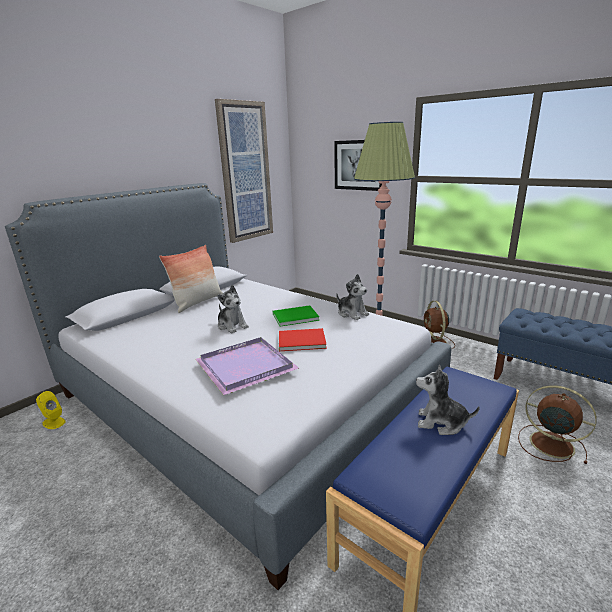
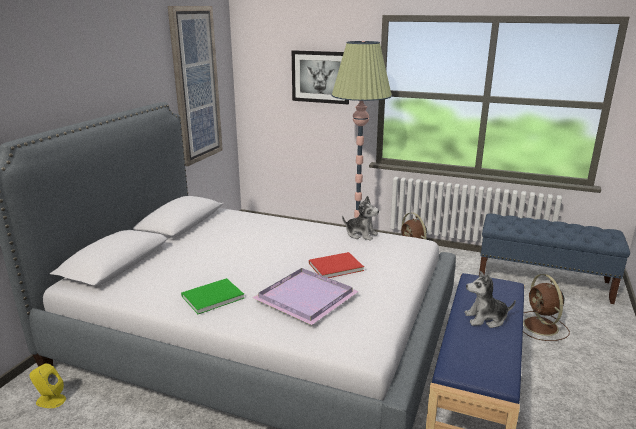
camera: 20 degrees left, 0 degrees up
pillow [159,245,223,313] -> none
plush toy [217,285,249,333] -> none
green book [273,305,320,327] -> green book moved to [181,278,244,314]
brown fan [518,385,597,464] -> brown fan turned 120 degrees counterclockwise [523,274,570,341]

